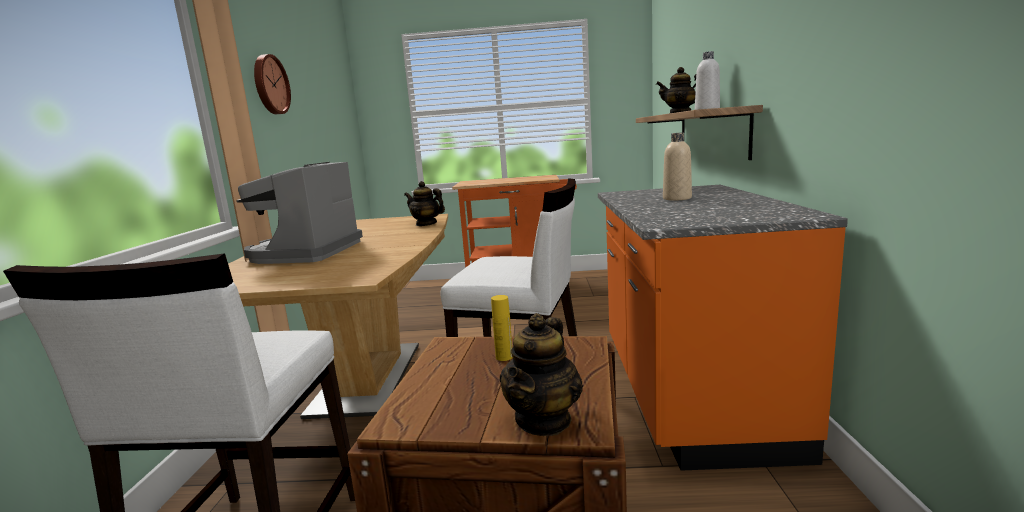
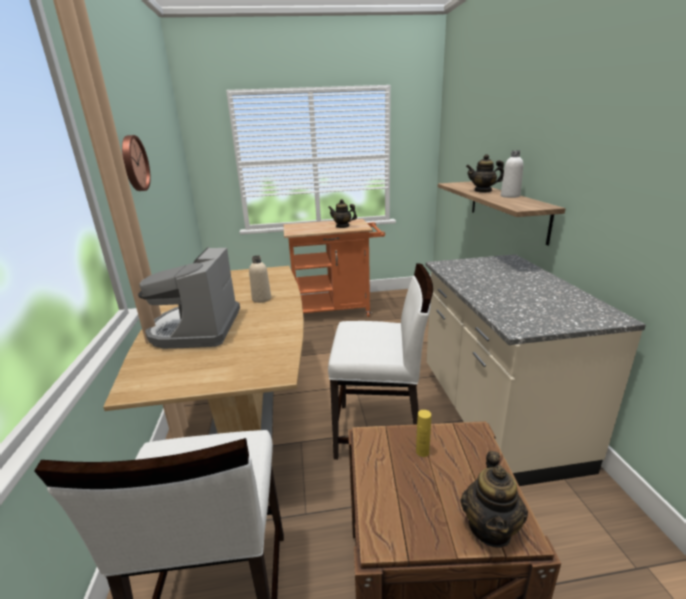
camera: 10 degrees left, 10 degrees up
teapot [404,181,445,226] -> teapot moved to [328,199,357,228]
orange counter [598,185,848,471] -> beige counter [426,254,646,486]
beige bottle [663,132,692,200] -> beige bottle moved to [249,255,271,303]

